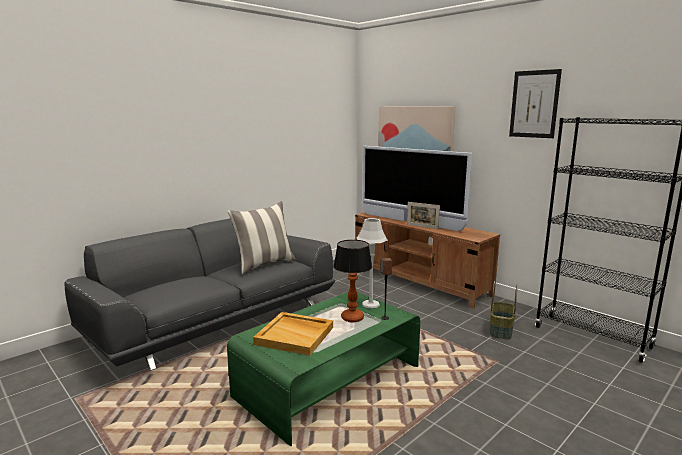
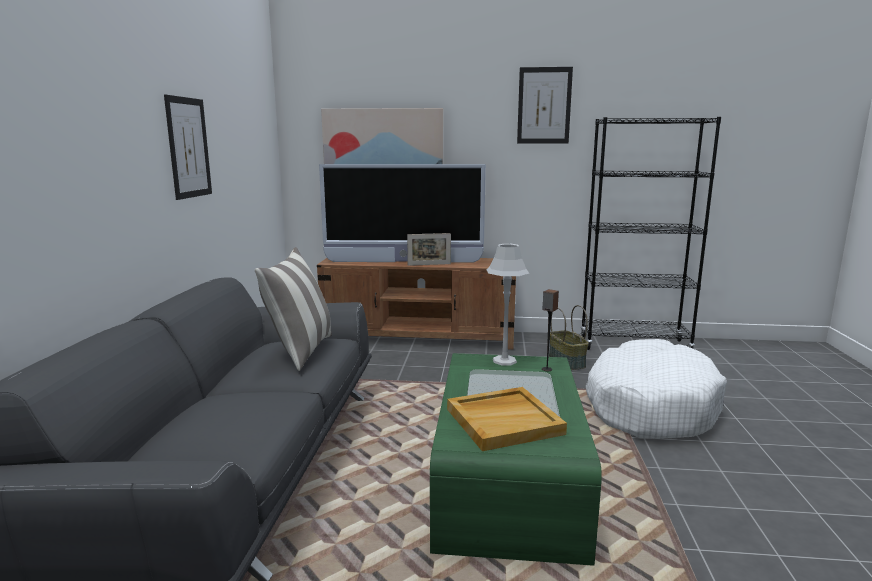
camera: 40 degrees left, 0 degrees up
table lamp [334,240,372,322] -> none
none -> picture [164,94,212,200]
none -> white dog bed [586,339,727,439]

